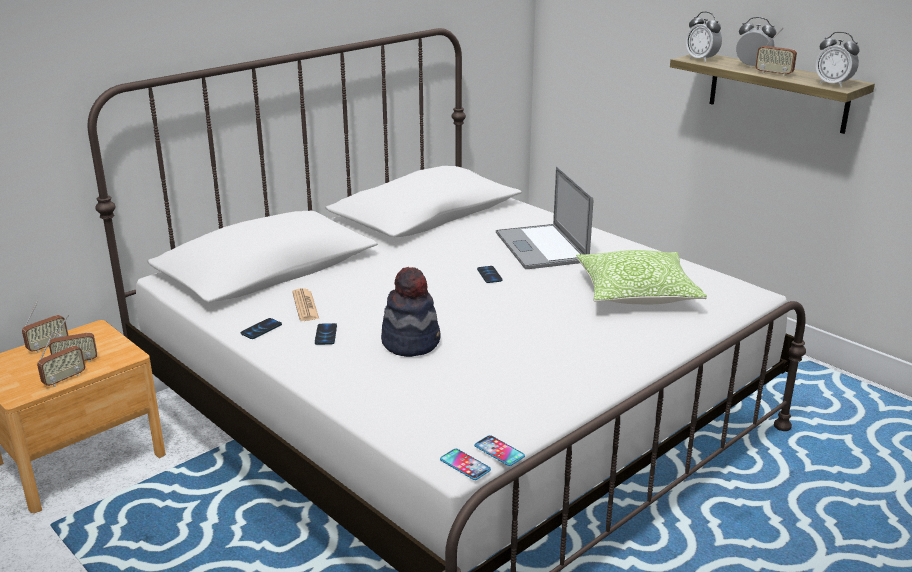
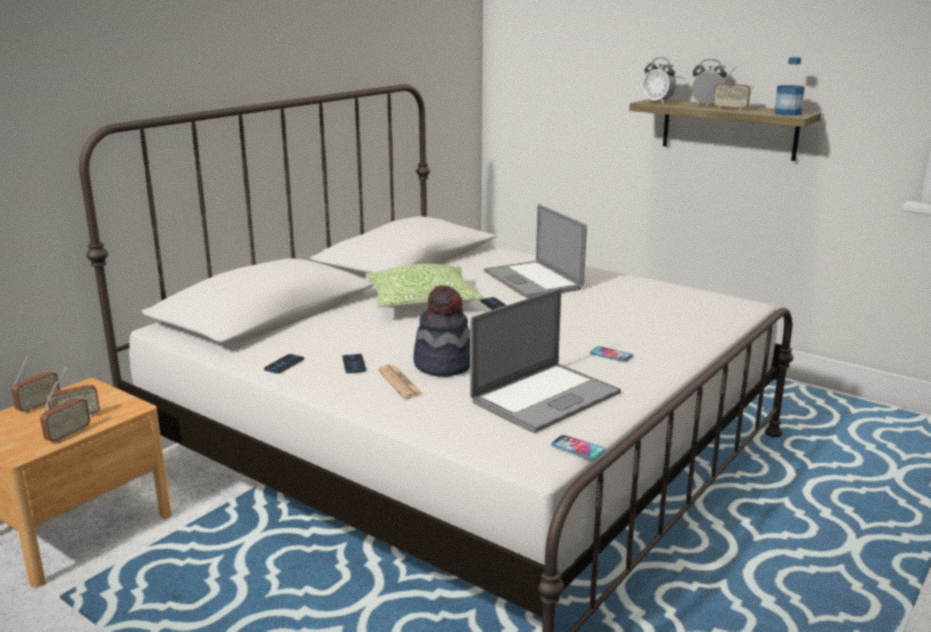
camera: 10 degrees left, 5 degrees down
newspaper [292,288,319,321] -> newspaper moved to [378,365,424,399]
phone [440,449,491,480] -> phone moved to [590,346,634,362]
pillow [576,250,707,304] -> pillow moved to [365,264,483,311]
alarm clock [815,32,860,87] -> bottle [775,57,805,116]
none -> laptop [470,288,621,433]

